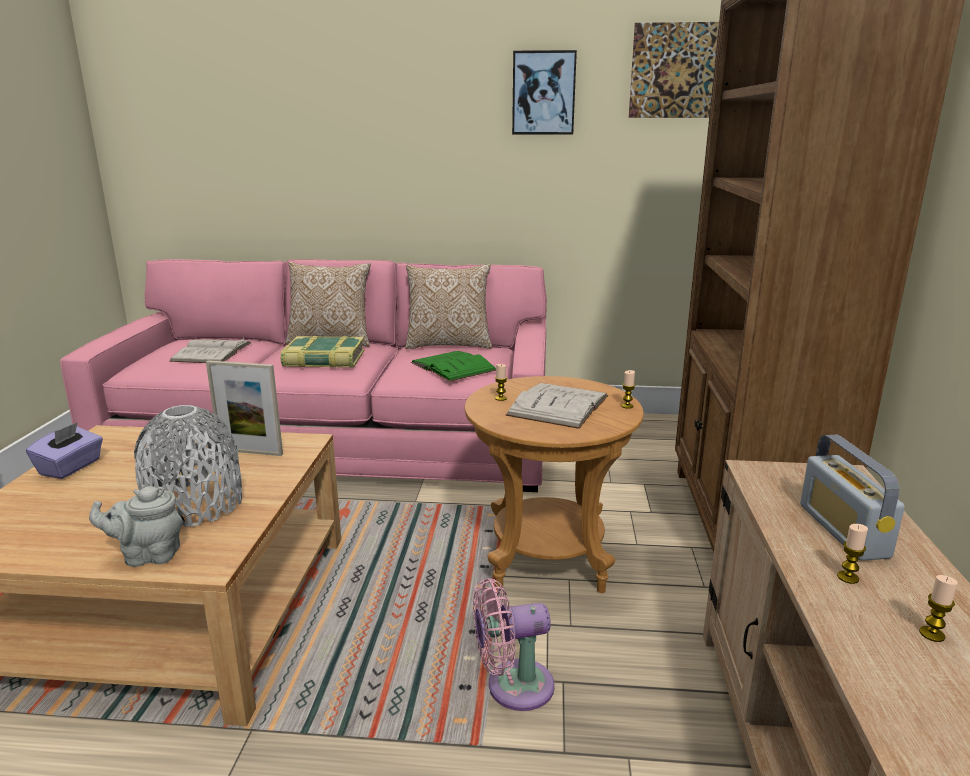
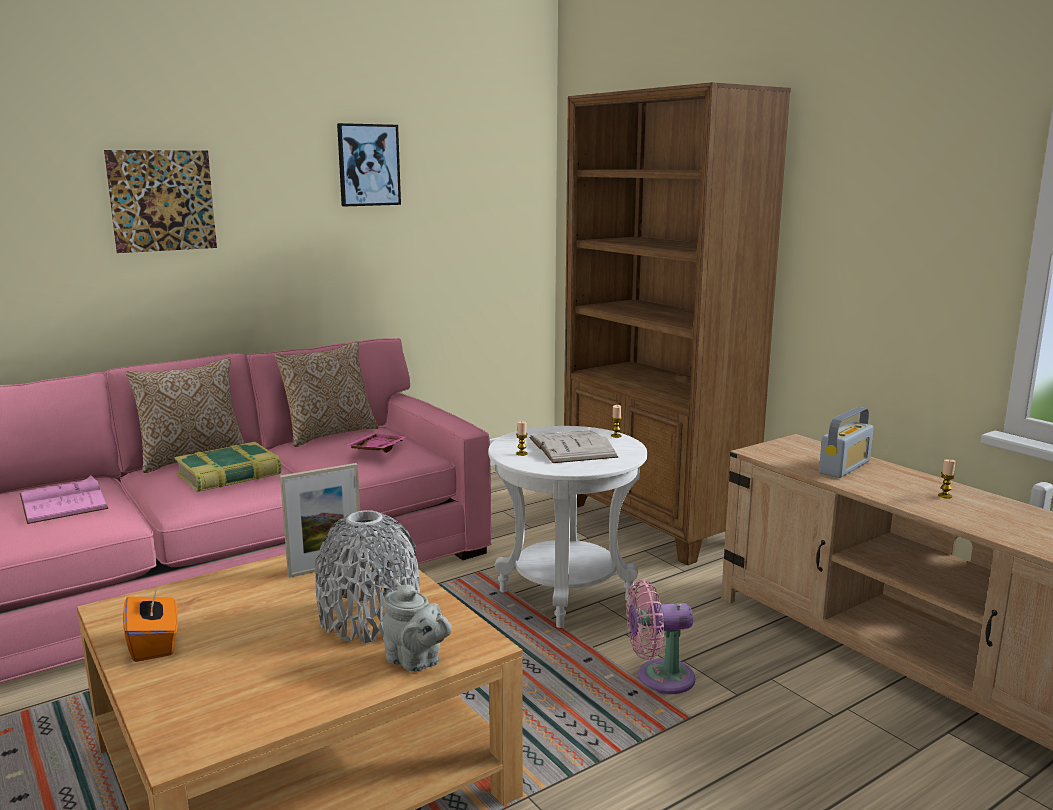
camera: 40 degrees left, 5 degrees down
purple tissue box [26,422,103,479] -> orange tissue box [123,584,178,662]
grey teapot [89,486,183,567] -> grey teapot turned 90 degrees counterclockwise [383,582,452,672]
white book [169,338,252,363] -> pink book [20,475,108,524]
green book [411,351,496,382] -> pink tray [344,433,407,453]
brown side table [465,376,644,593] -> white side table [488,426,648,628]
pink fan [473,578,555,711] -> pink fan turned 45 degrees clockwise [626,580,695,694]
picture [629,22,719,118] -> picture moved to [104,150,217,253]
radio [800,435,905,561] -> radio turned 90 degrees counterclockwise [819,407,873,478]
candle [837,524,868,584] -> none

